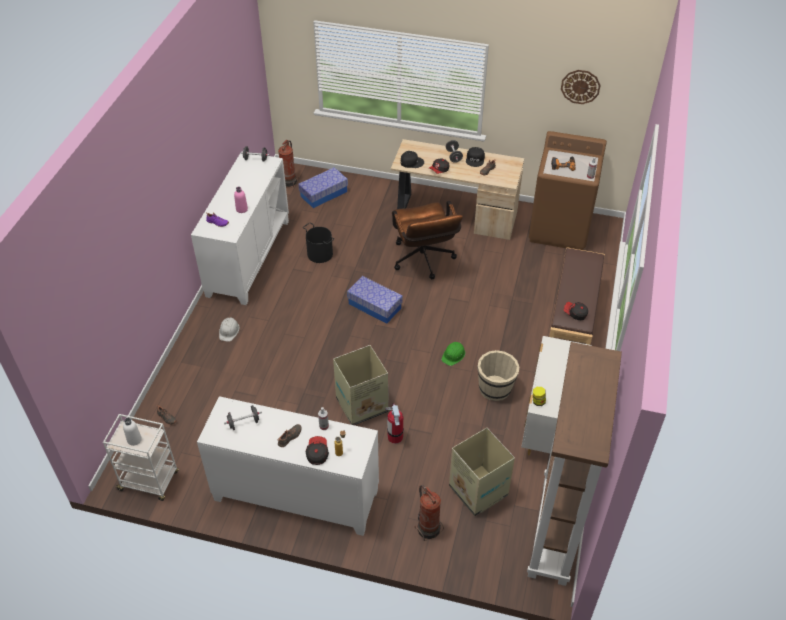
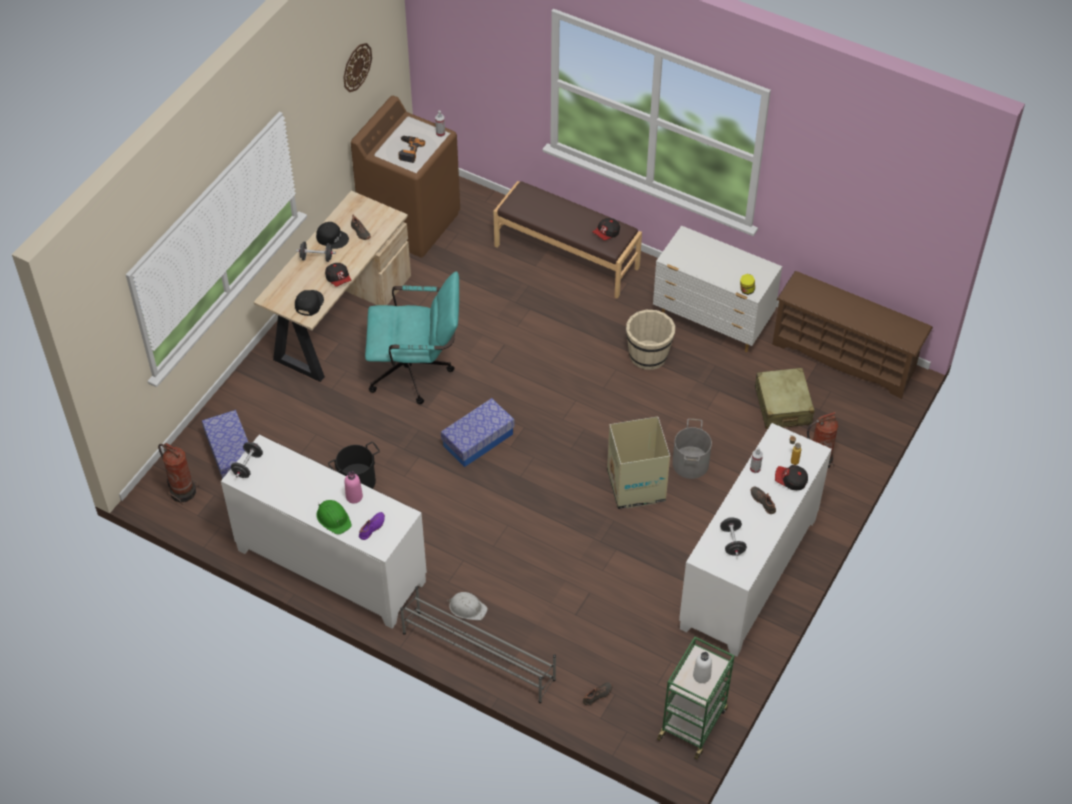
camera: 75 degrees left, 5 degrees up
white cart [103,414,179,501] -> green cart [657,637,735,760]
fire extinguisher [385,403,404,444] -> grey bucket [672,419,712,479]
brown office chair [392,201,463,279] -> turquoise office chair [365,271,459,404]
green hard hat [441,342,465,366] -> green hard hat moved to [316,500,352,534]
cardboard box [449,428,515,516] -> beige suitcase [755,368,815,429]
brown bookcase [527,342,622,586] -> brown shoe rack [772,271,933,399]
none -> grey shoe rack [400,586,556,703]

